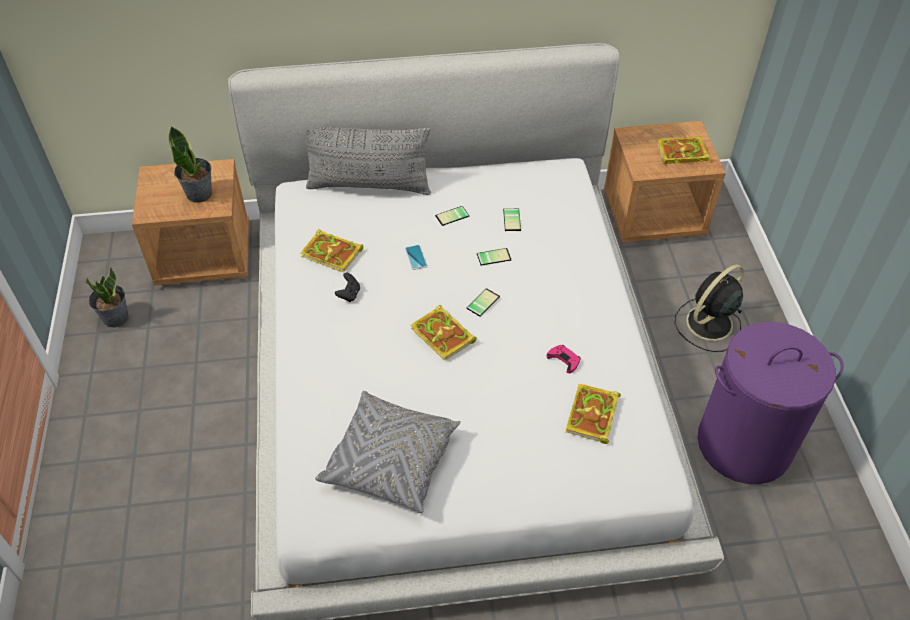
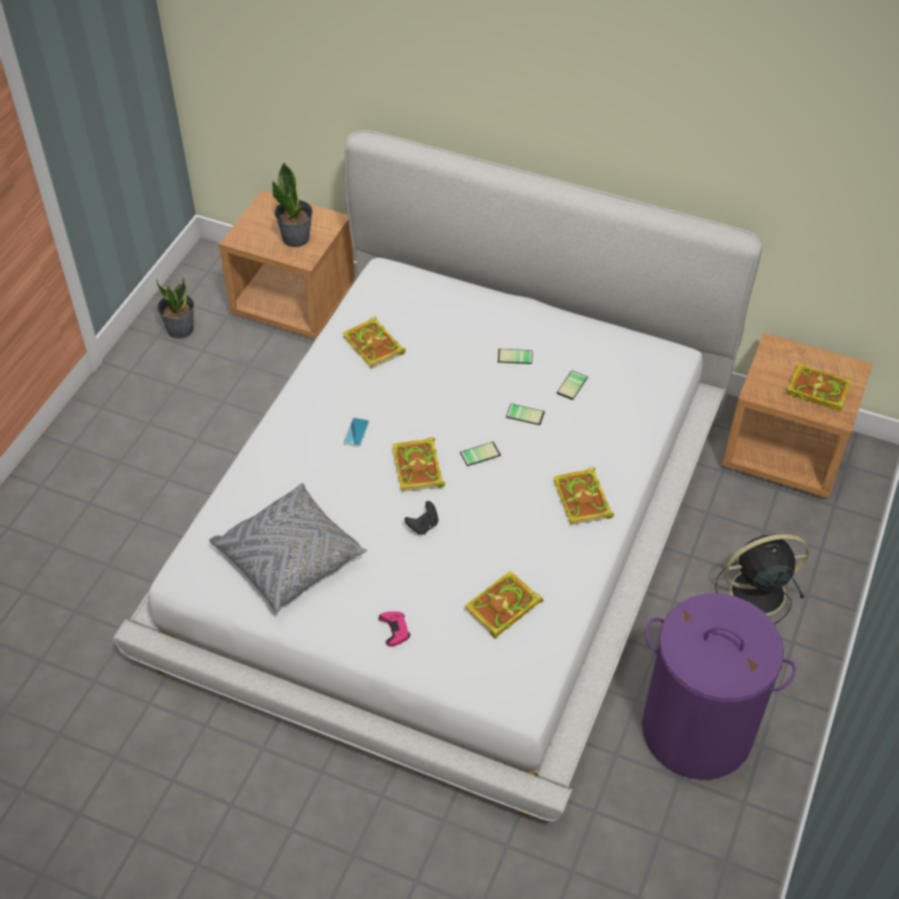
camera: 30 degrees right, 0 degrees up
grey pillow [306,127,431,195] -> none
black game controller [335,273,360,302] -> black game controller moved to [404,501,438,535]
phone [405,245,427,270] -> phone moved to [343,418,370,447]
pink game controller [547,345,581,373] -> pink game controller moved to [379,611,410,646]
none -> book [554,467,614,525]

